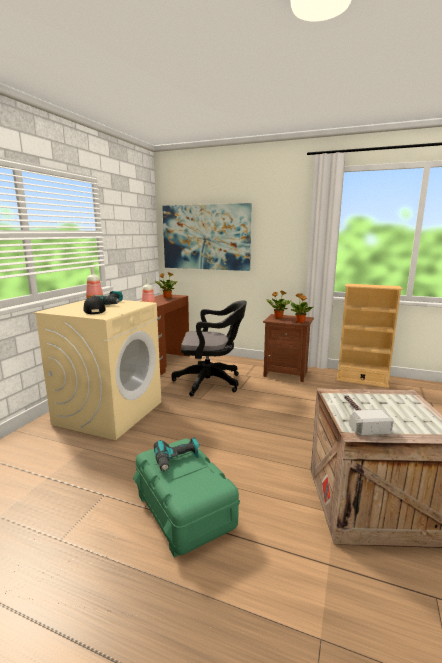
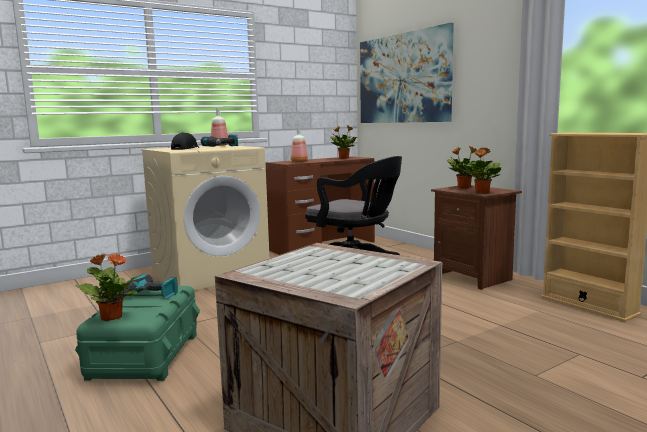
camera: 35 degrees right, 5 degrees down
hammer [344,394,394,436] -> none
none -> potted plant [75,253,138,321]

